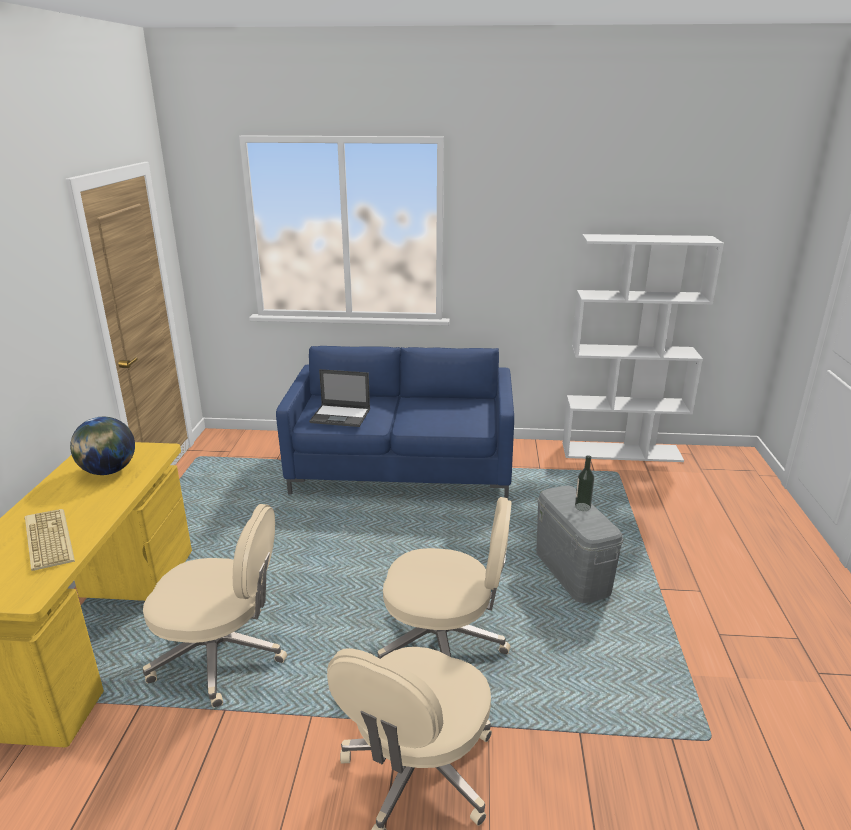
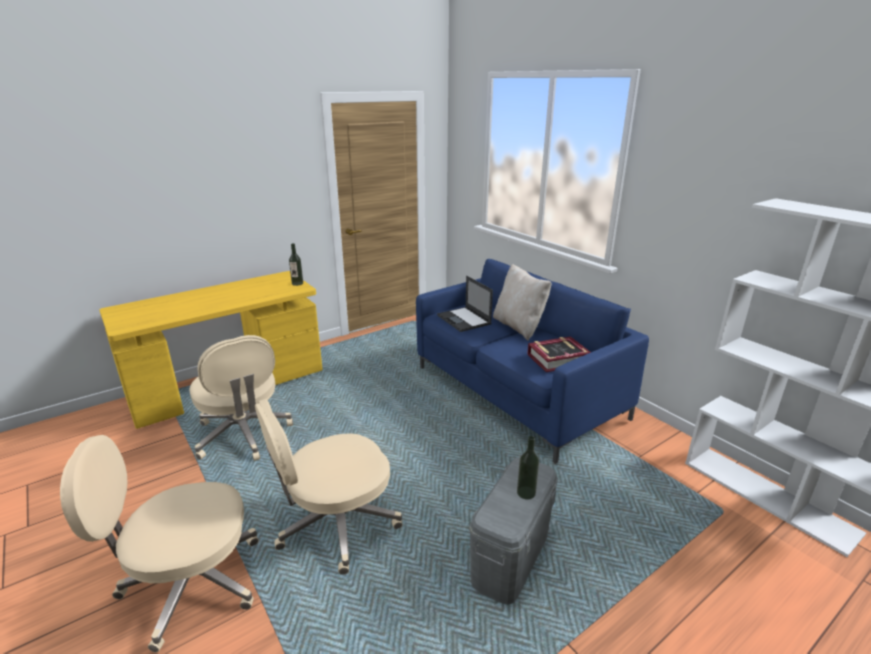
camera: 50 degrees right, 0 degrees up
keyboard [25,509,75,571] -> none
globe [70,417,135,475] -> none
beige office chair [377,497,512,659] -> beige office chair turned 90 degrees clockwise [255,399,403,574]
none -> bottle [289,243,303,286]
none -> beige pillow [493,264,552,341]
none -> book [527,336,591,372]

